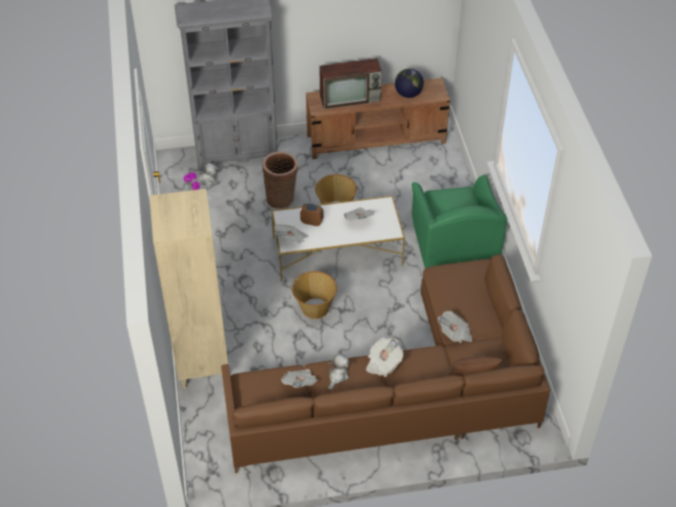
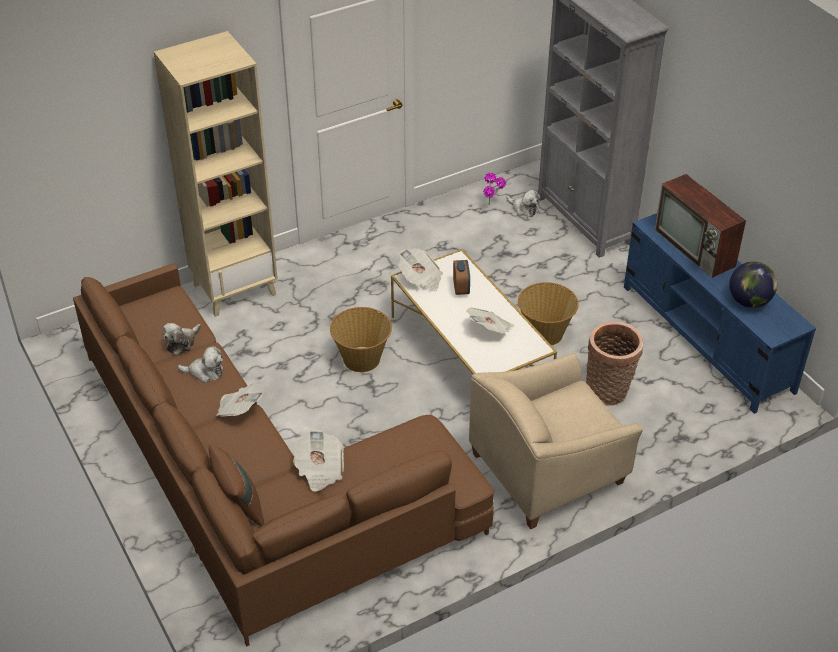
camera: 70 degrees right, 5 degrees down
basket [262,152,298,209] -> basket moved to [586,321,643,406]
newspaper [281,369,318,388] -> plush toy [163,323,201,356]
brown tv stand [306,78,450,159] -> blue tv stand [624,213,816,414]
green armchair [411,175,507,269] -> beige armchair [469,353,643,529]

